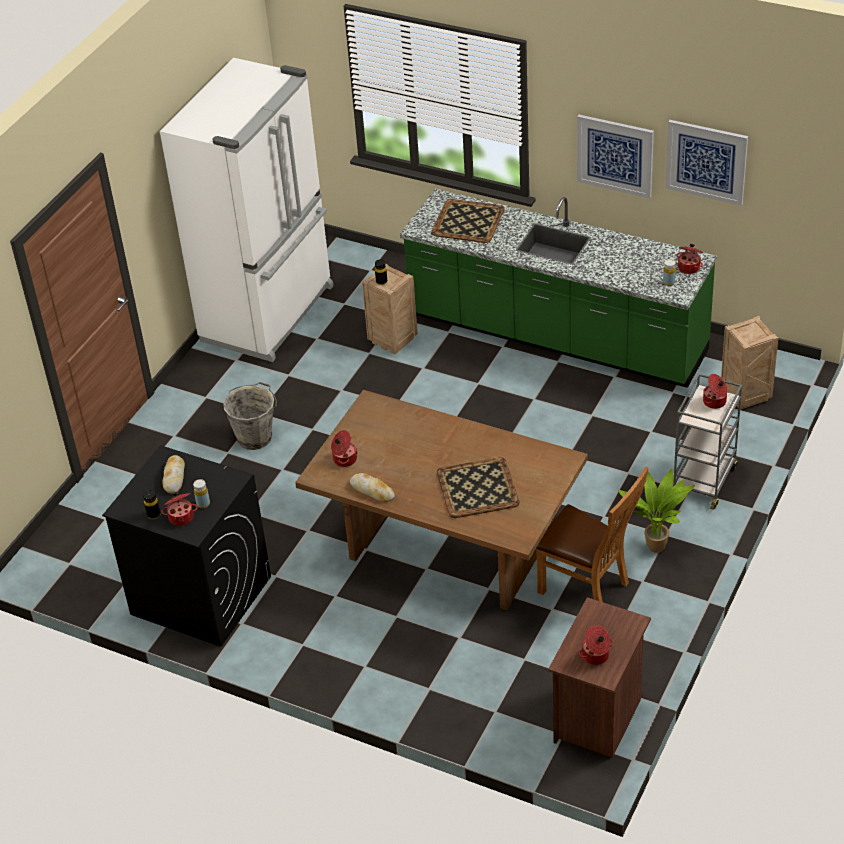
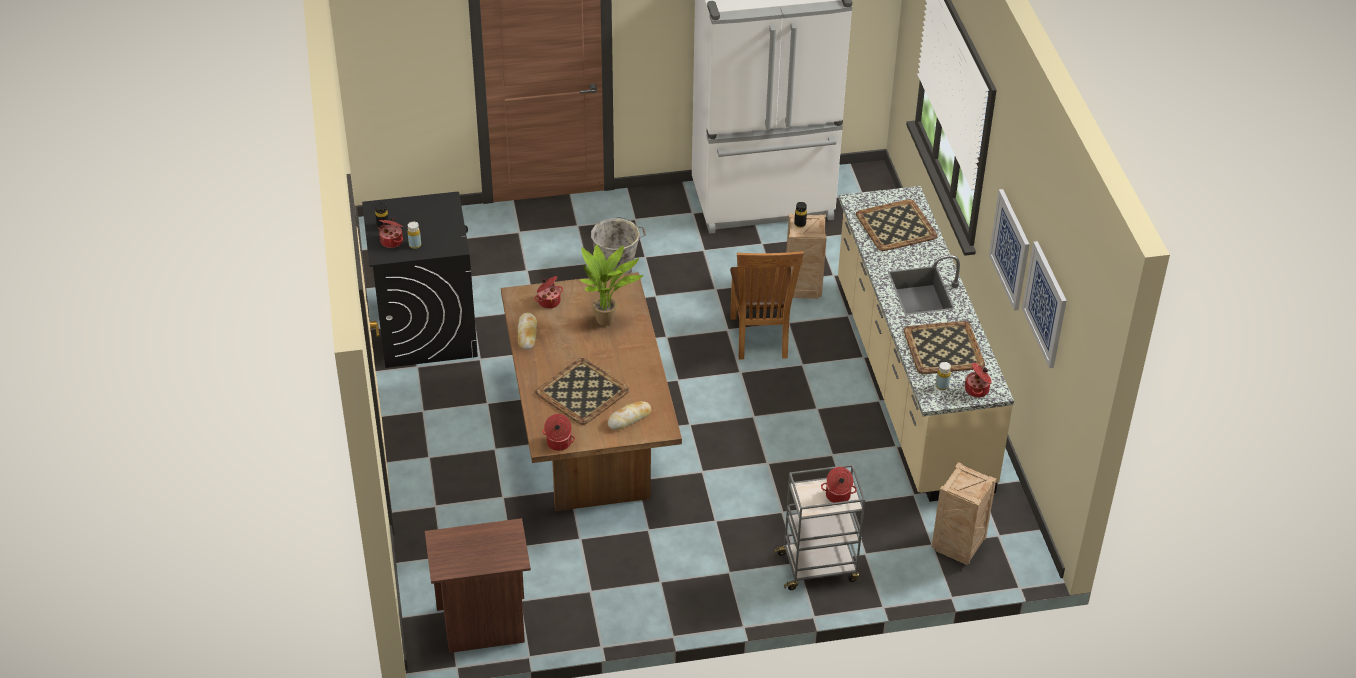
camera: 50 degrees right, 0 degrees up
bread [162,455,185,494] -> bread moved to [608,401,651,430]
green counter [400,189,717,388] -> beige counter [838,186,1014,502]
brown chair [536,466,649,602] -> brown chair moved to [730,251,804,359]
cooking pot [579,625,613,665] -> cooking pot moved to [543,414,575,451]
potted plant [618,469,695,553] -> potted plant moved to [579,244,643,326]
none -> tray [904,321,985,374]

